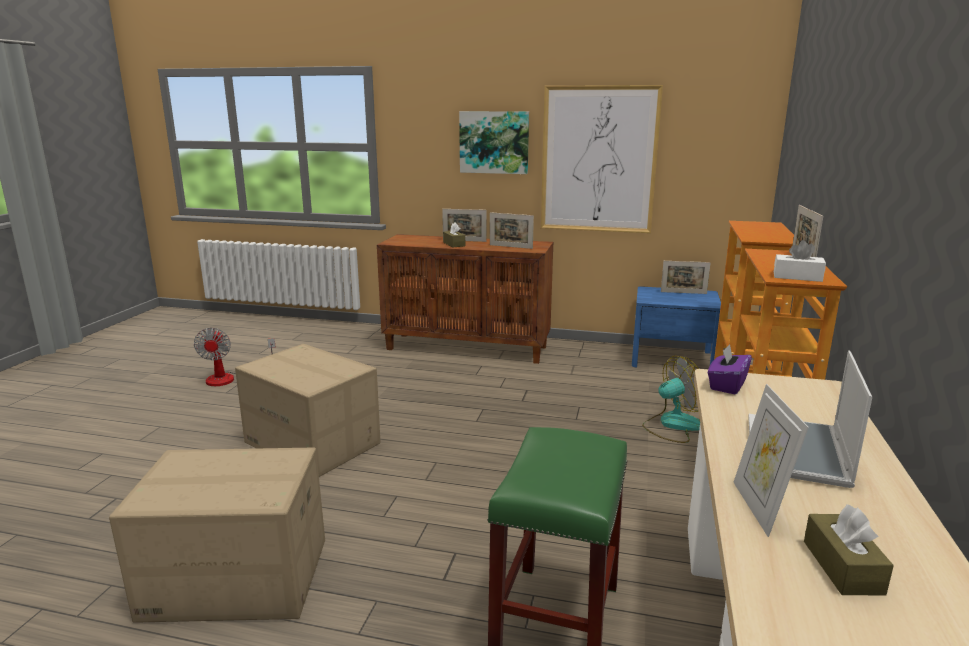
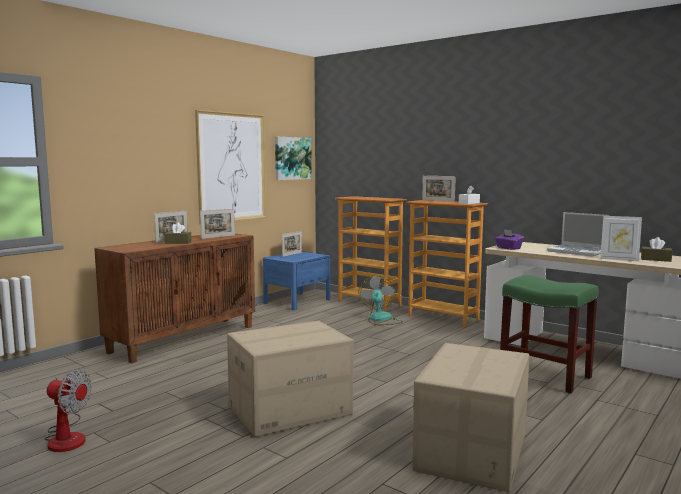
camera: 65 degrees left, 10 degrees down
picture [459,111,529,174] -> picture moved to [275,137,312,180]

